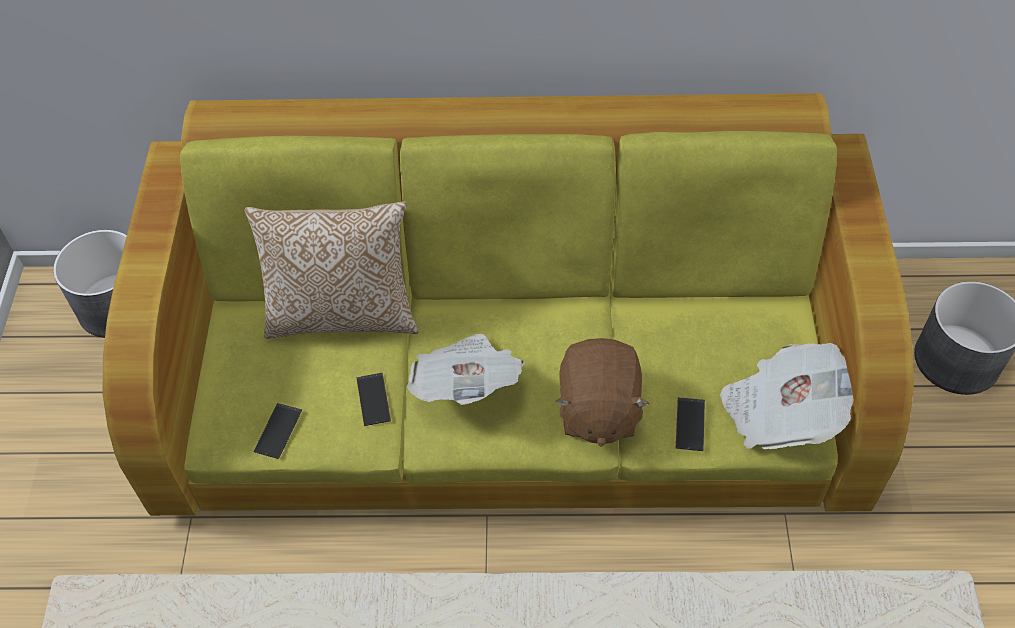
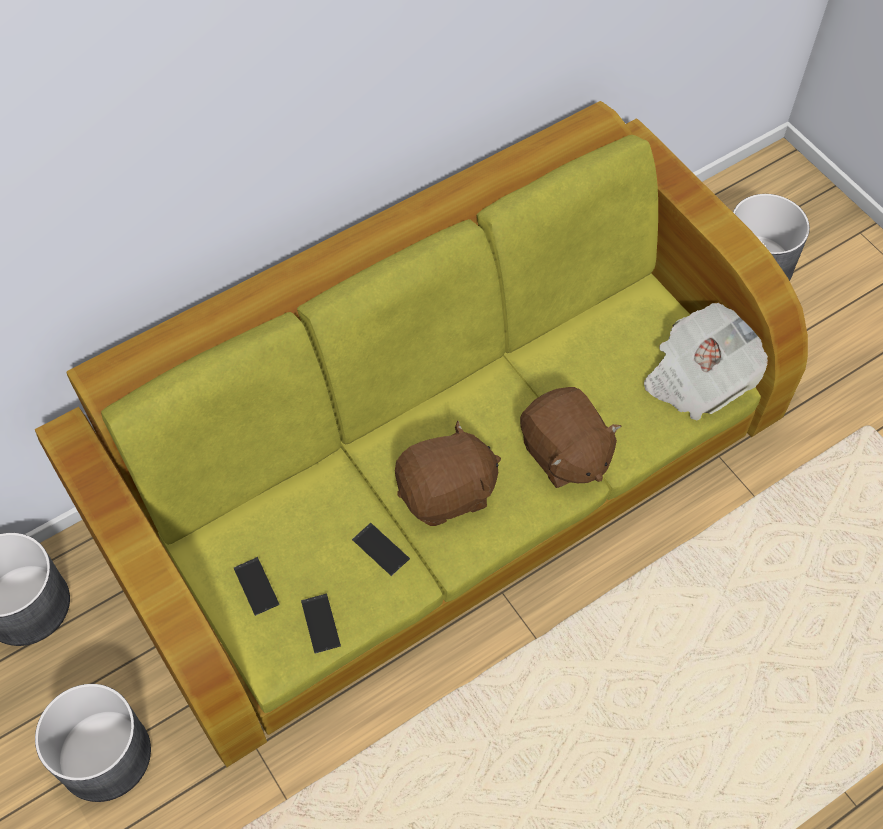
camera: 35 degrees left, 5 degrees up
pillow [245,201,419,339] -> none
newspaper [407,334,525,405] -> brown plush toy [395,421,501,526]
phone [676,397,705,451] -> phone moved to [234,557,280,616]
none -> grey planter [35,684,151,802]

